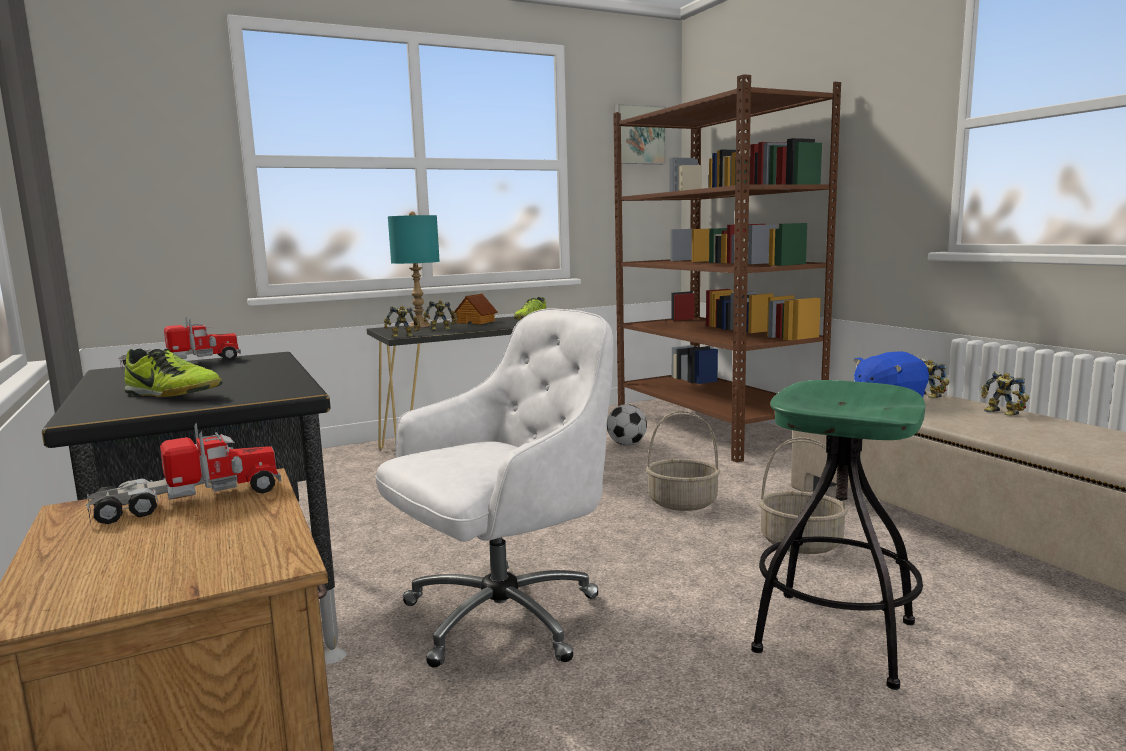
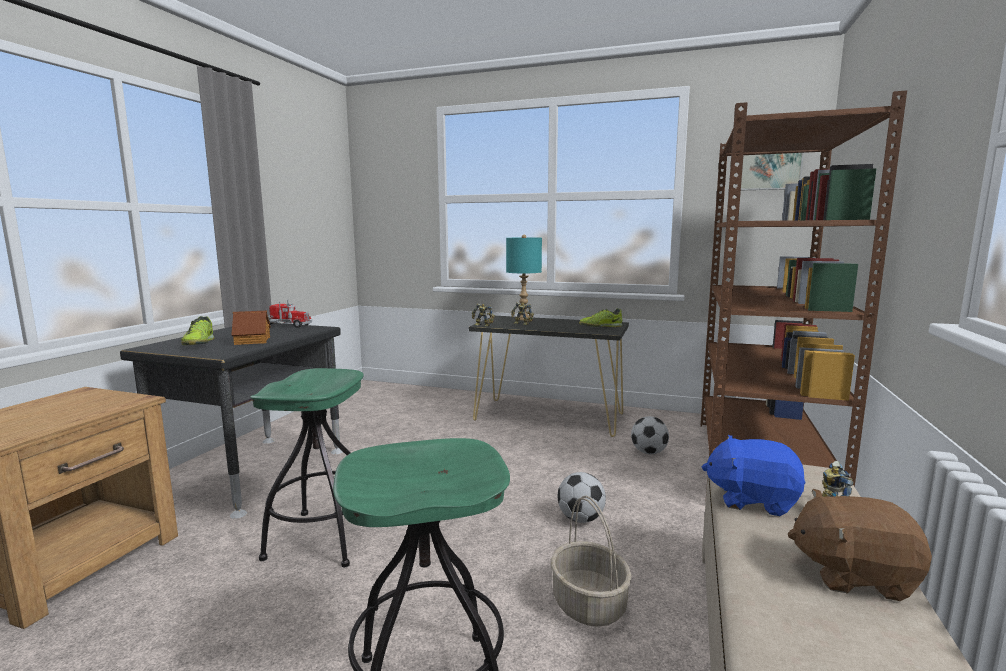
camera: 45 degrees right, 0 degrees up
toy truck [85,423,281,524] -> none
white office chair [375,309,613,668] -> green stool [250,368,364,568]
toy house [454,294,498,324] -> toy house moved to [231,310,271,345]
basket [646,411,721,511] -> football [558,472,606,523]
toy robot [981,371,1030,416] -> brown plush toy [788,489,932,601]

